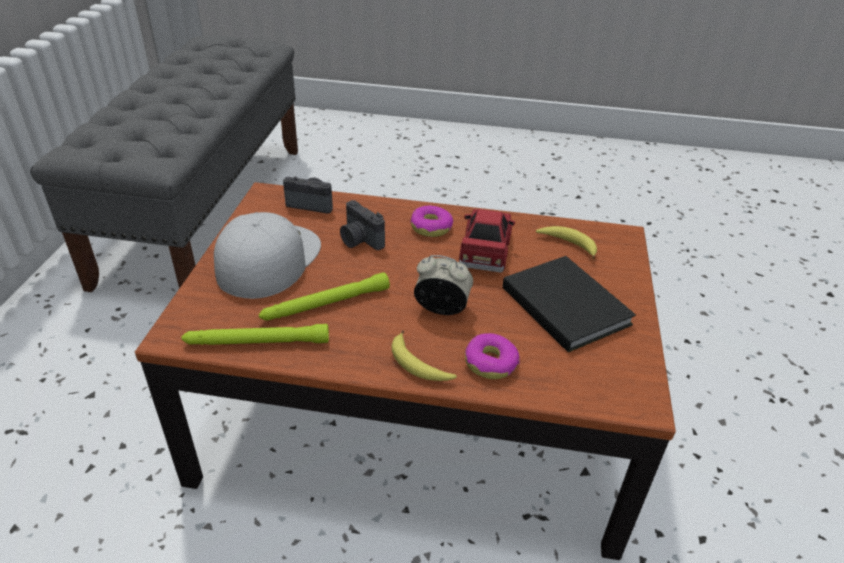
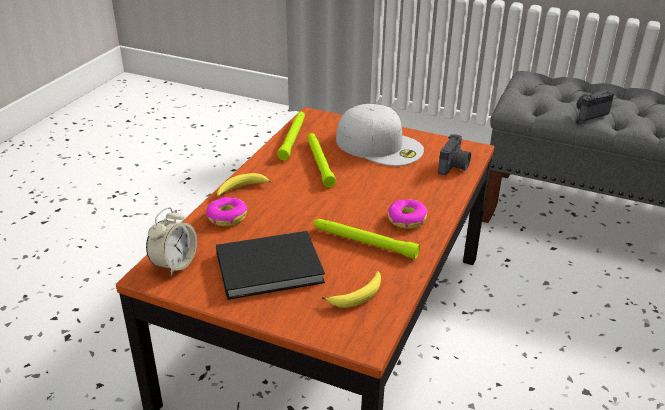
camera: 105 degrees right, 5 degrees down
camera [340,200,385,250] -> camera moved to [576,91,614,121]
alarm clock [414,255,473,315] -> alarm clock moved to [146,207,197,276]
red toy car [459,209,515,272] -> green flashlight [313,219,420,259]

